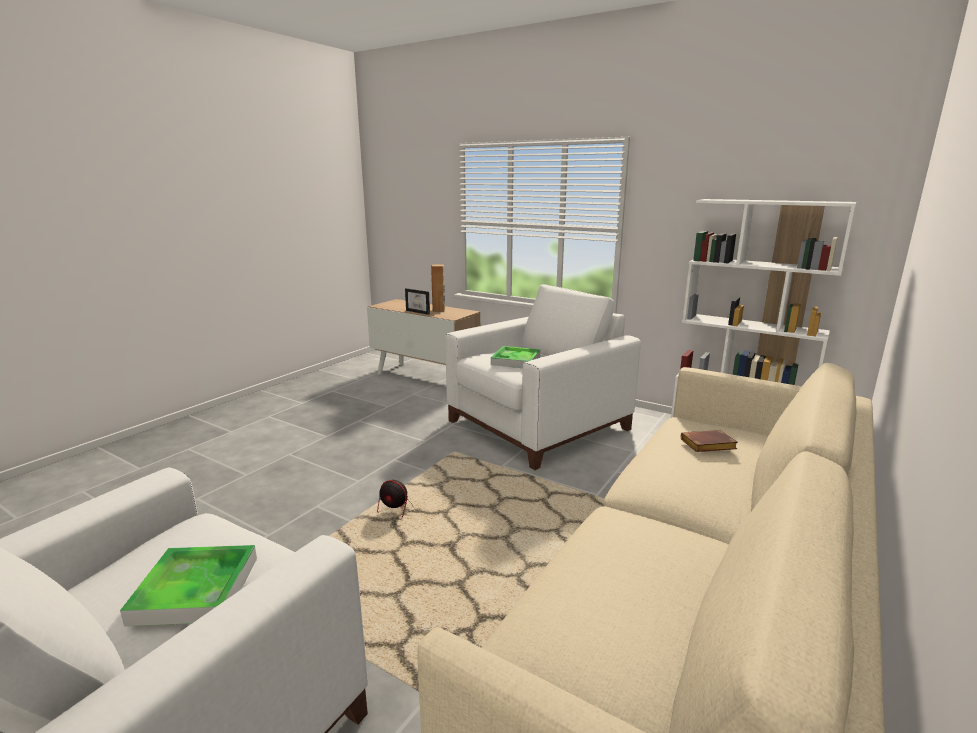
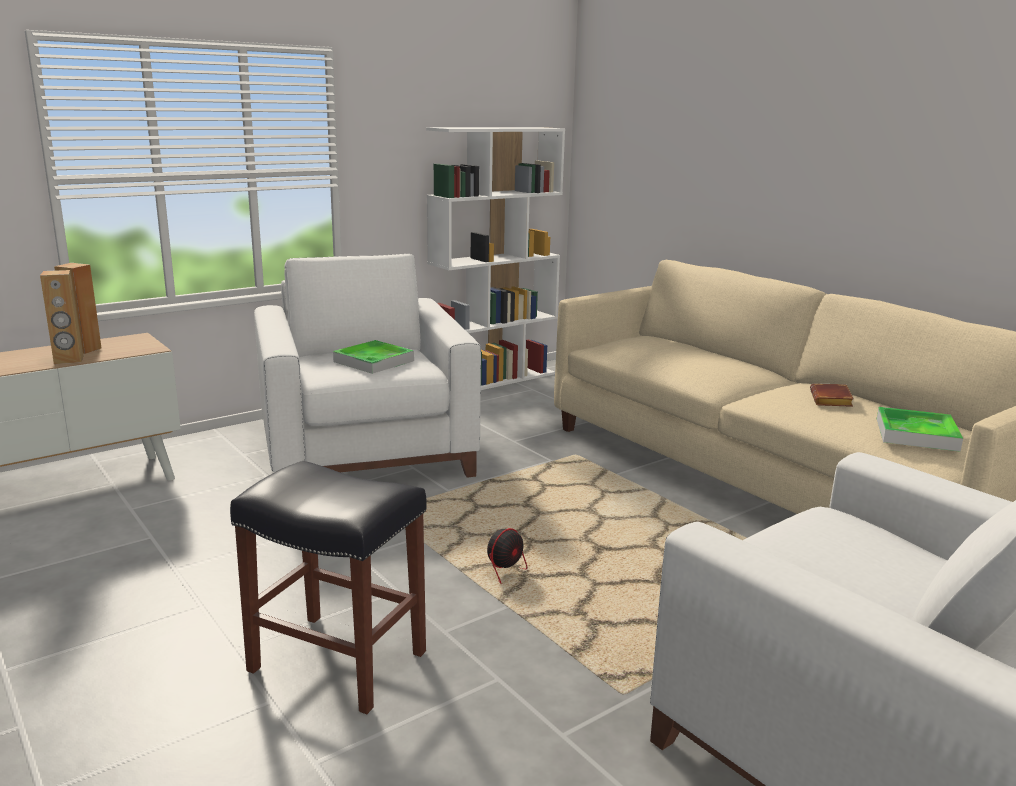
camera: 70 degrees left, 0 degrees up
tray [120,545,257,626] -> tray moved to [877,407,963,452]
picture frame [405,288,430,315] -> brown speaker [40,270,84,364]
brown book [681,430,738,452] -> brown book moved to [810,383,854,407]
none -> black stool [230,461,427,714]

